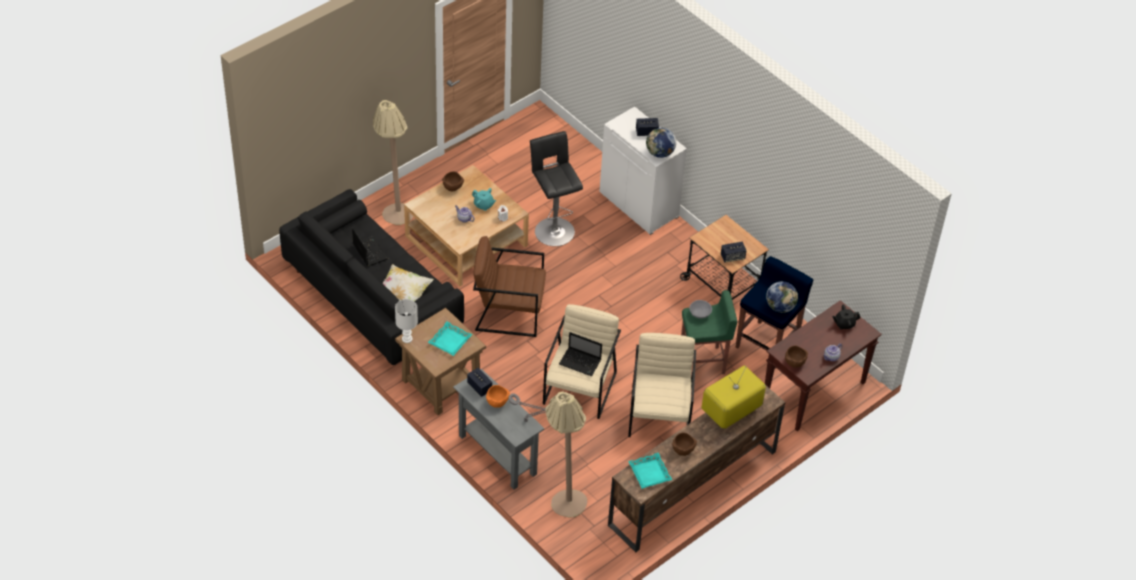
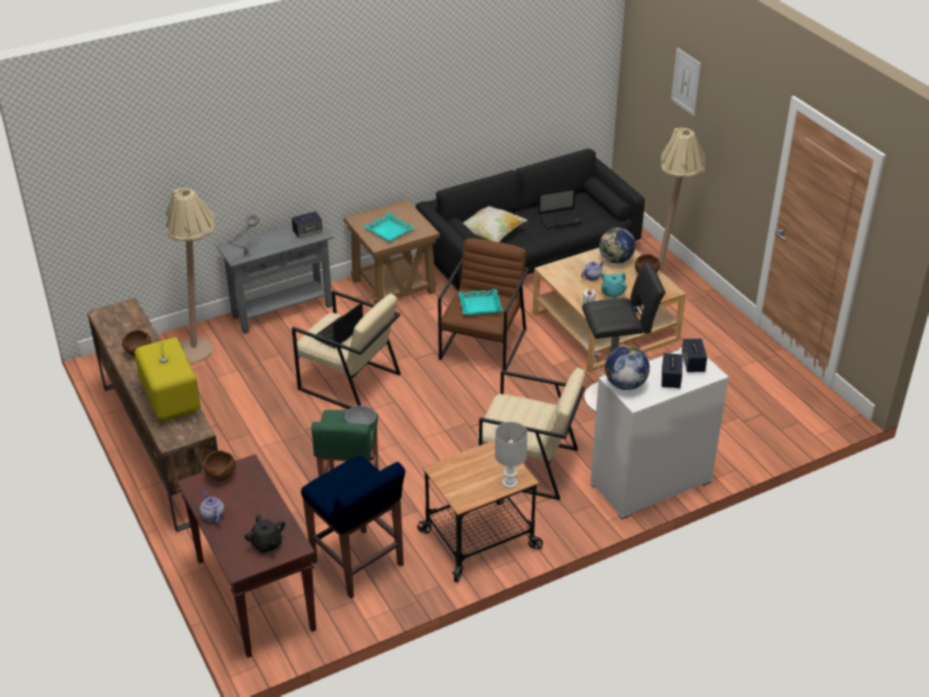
camera: 105 degrees right, 10 degrees down
white table lamp [395,299,418,343] -> white table lamp moved to [495,422,528,488]
orange bowl [486,385,510,408] -> none
beige armchair [628,333,696,437] -> beige armchair moved to [478,368,585,500]
turquoise tray [628,453,672,489] -> turquoise tray moved to [458,289,503,315]
speaker [721,242,747,263] -> speaker moved to [682,338,707,372]
globe [766,281,798,313] -> globe moved to [599,228,636,264]
black teapot [832,305,860,330] -> black teapot turned 150 degrees clockwise [244,515,285,554]
none -> picture [671,48,701,116]

